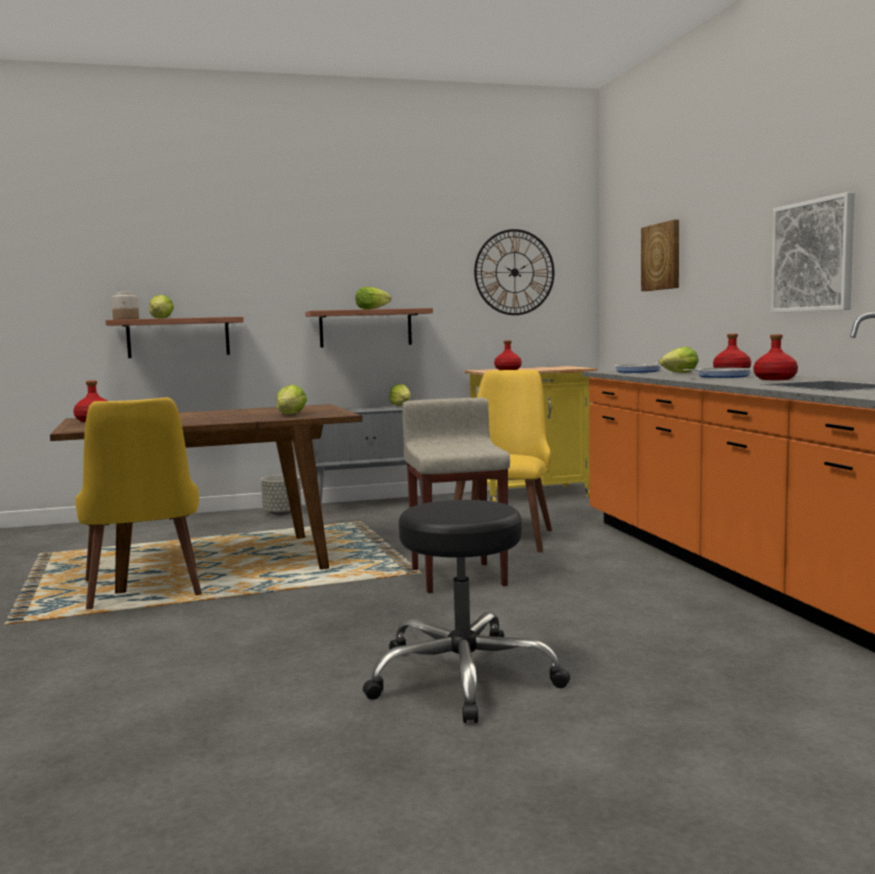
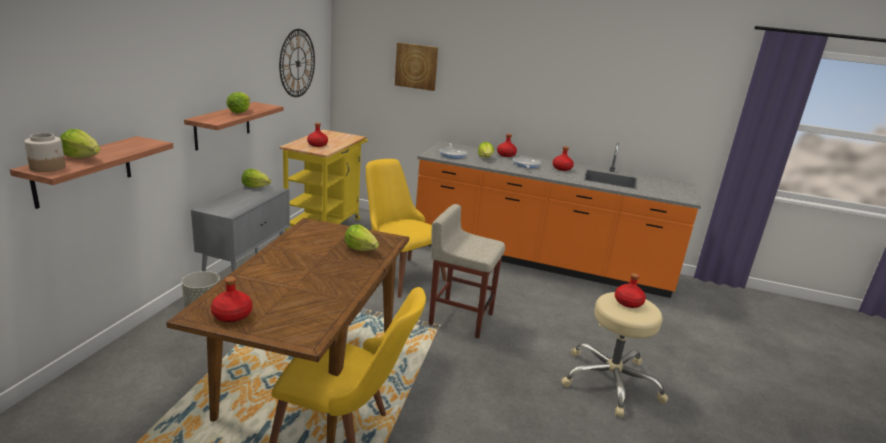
camera: 60 degrees left, 15 degrees up
black stool [363,500,570,723] -> beige stool [561,292,668,417]
picture [771,192,855,313] -> none
none -> red bottle [615,273,646,308]

